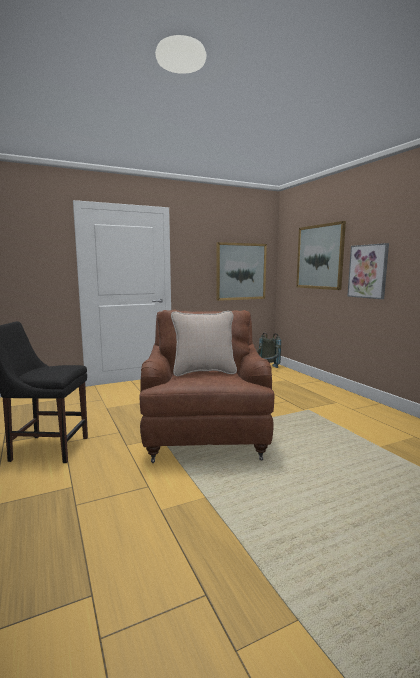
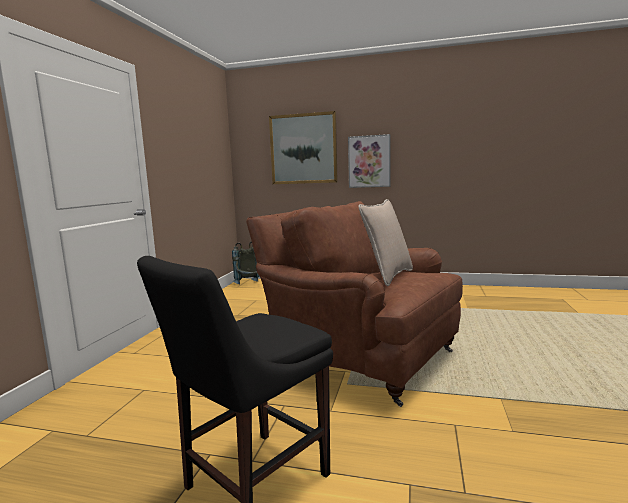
camera: 50 degrees left, 0 degrees up
picture [216,242,267,301] -> none

